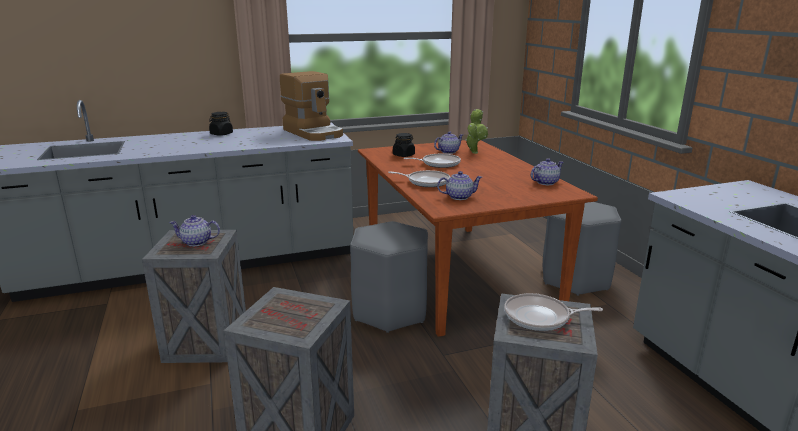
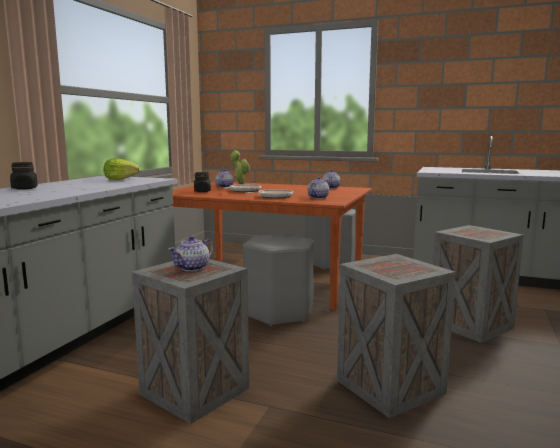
camera: 50 degrees left, 10 degrees down
coffee machine [280,71,343,141] -> lettuce [104,158,141,180]
frying pan [504,293,603,331] -> none

